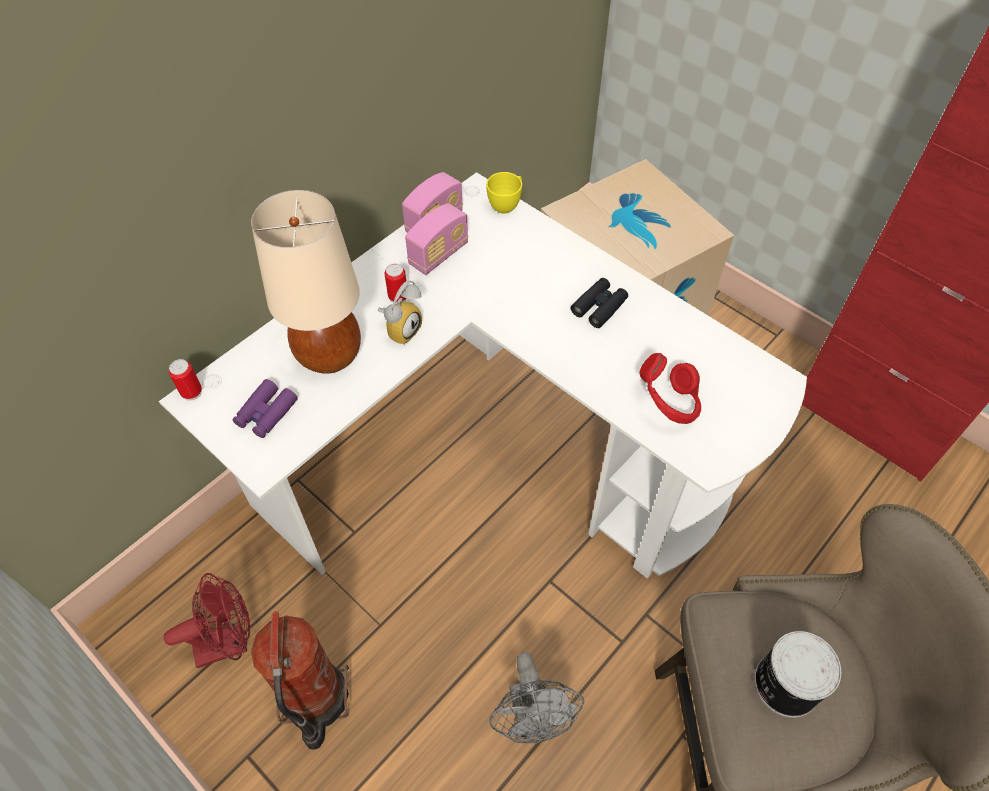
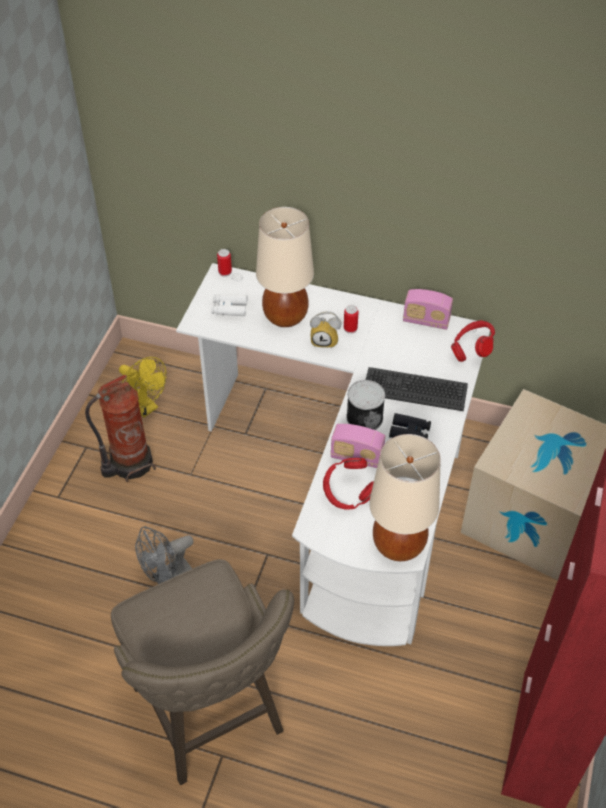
camera: 65 degrees right, 5 degrees down
red fan [164,573,250,668] -> yellow fan [119,357,167,418]
purple binoculars [233,379,298,438] -> white binoculars [211,294,247,316]
radio [405,203,468,275] -> radio moved to [330,424,385,468]
yellow cup [486,172,522,213] -> red headphones [451,320,495,362]
can [754,631,841,718] -> can moved to [346,380,385,430]
none -> keyboard [366,367,468,411]
none -> beige table lamp [369,434,441,561]

